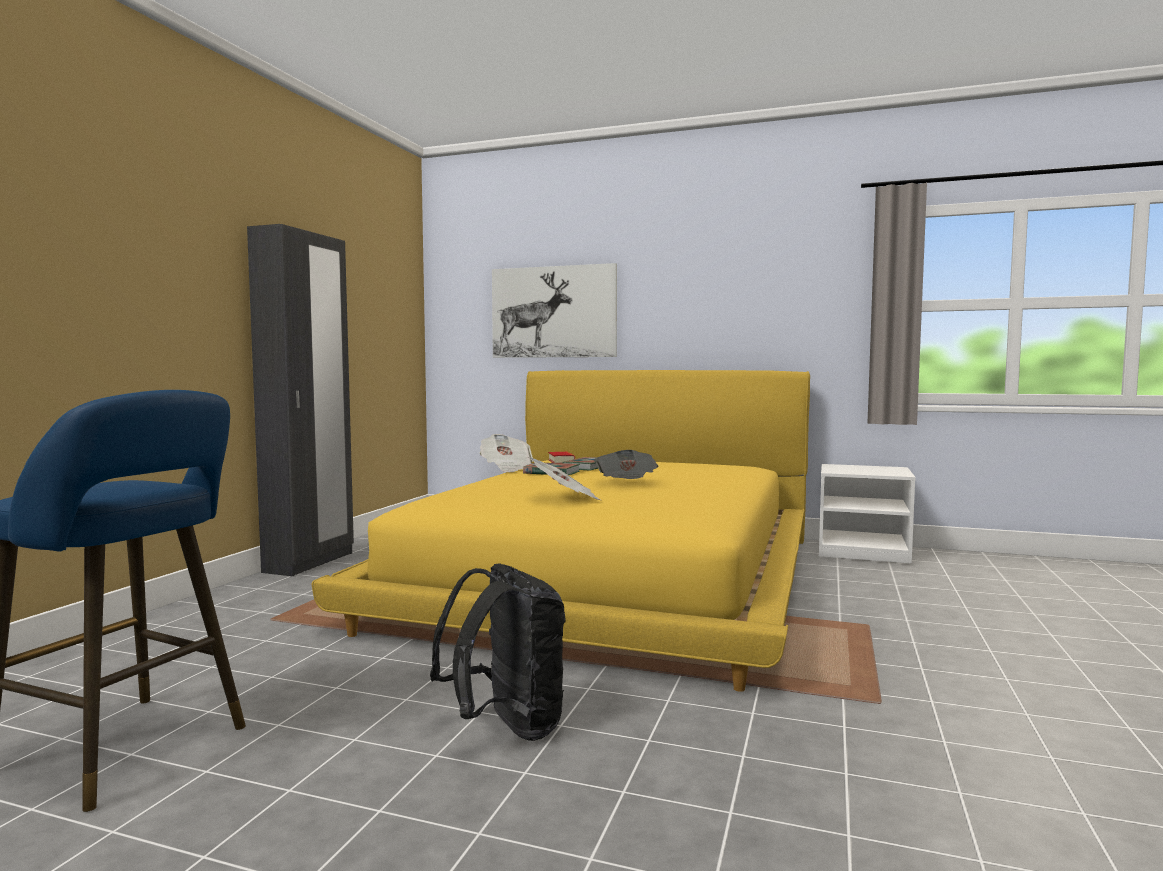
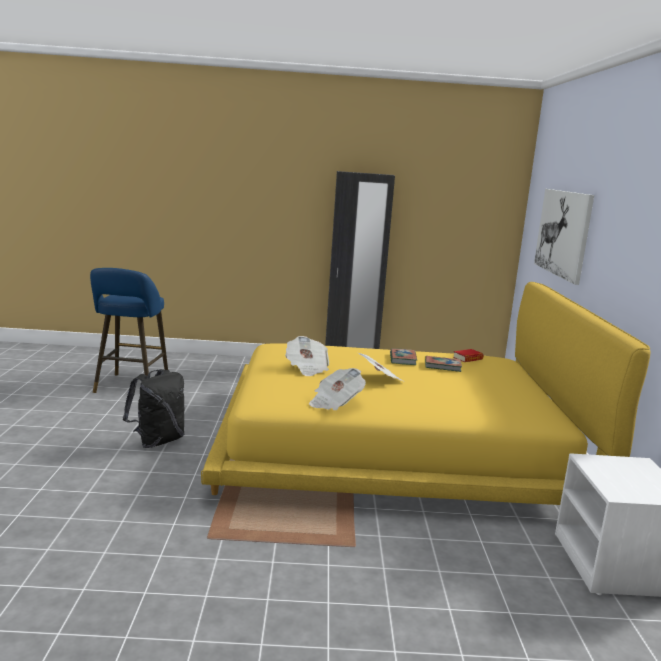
camera: 70 degrees right, 10 degrees up
newspaper [480,434,533,472] -> newspaper moved to [309,368,366,410]

